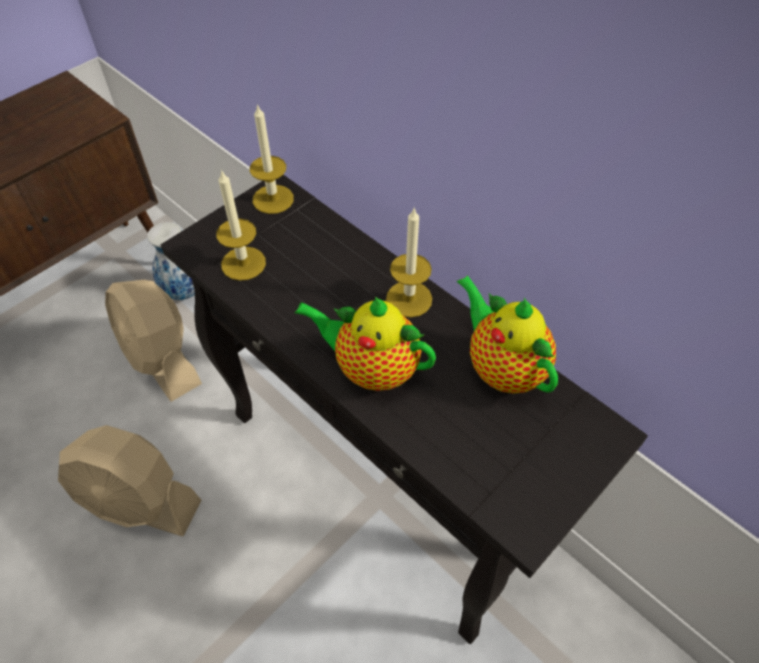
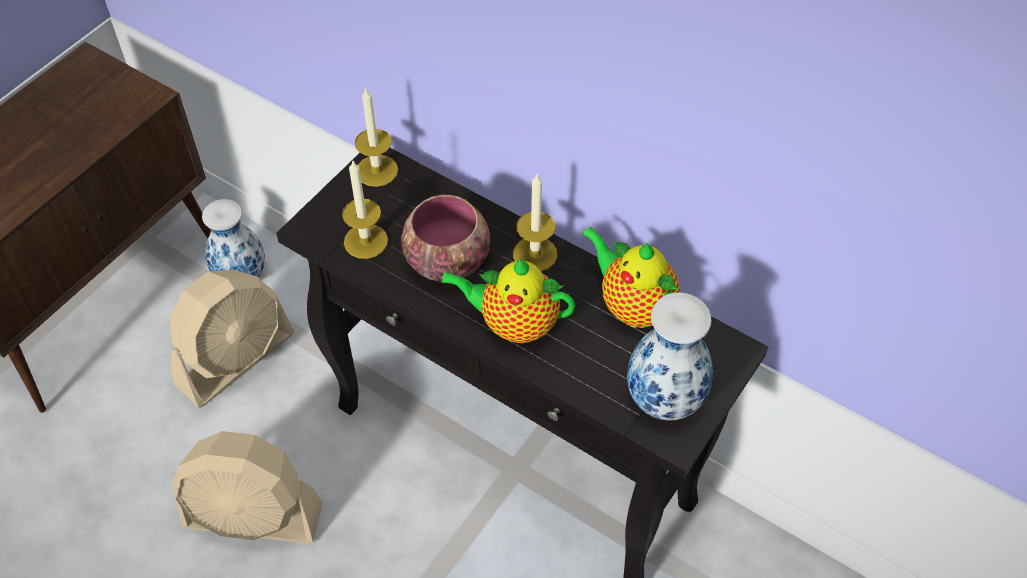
camera: 10 degrees left, 0 degrees up
beige fan [105,280,202,402] -> beige fan turned 90 degrees counterclockwise [170,270,294,408]
none -> bowl [401,195,490,282]
none -> vase [627,293,713,421]

